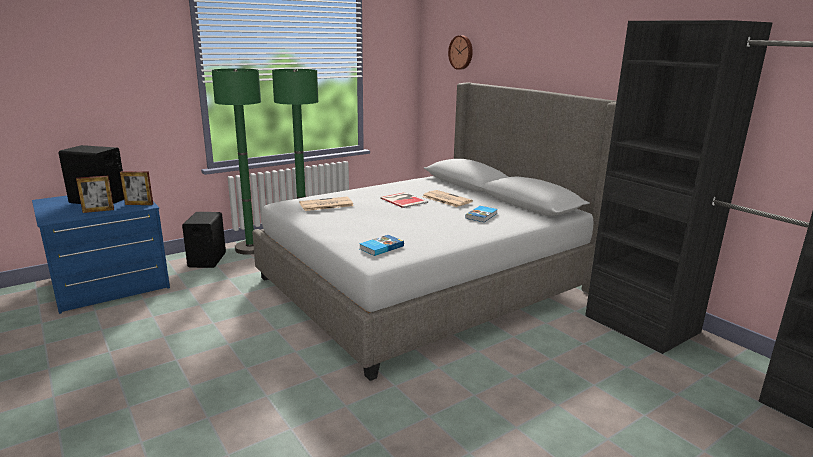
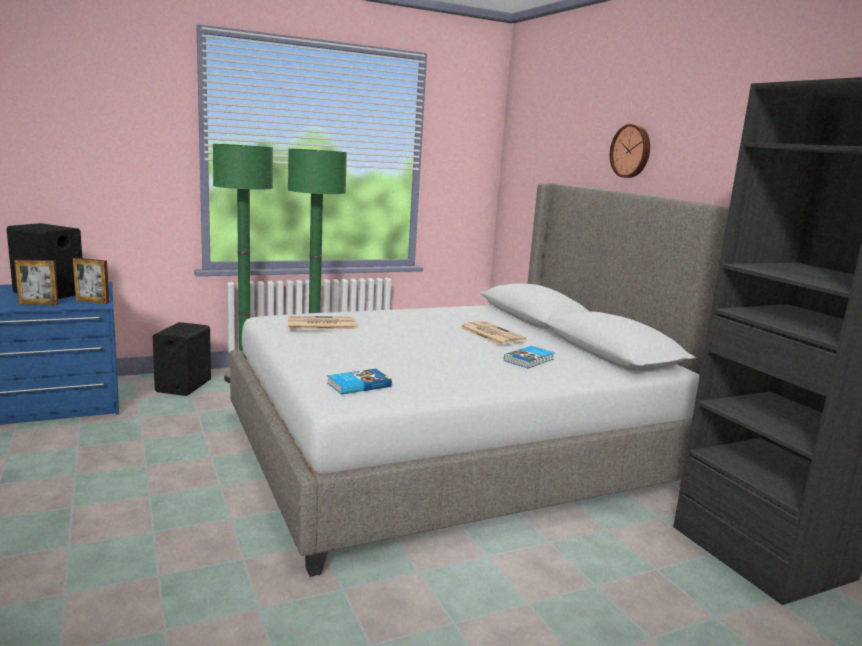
camera: 10 degrees right, 5 degrees down
book [380,192,428,208] -> none
wall clock [448,35,473,70] -> wall clock moved to [610,124,650,178]

